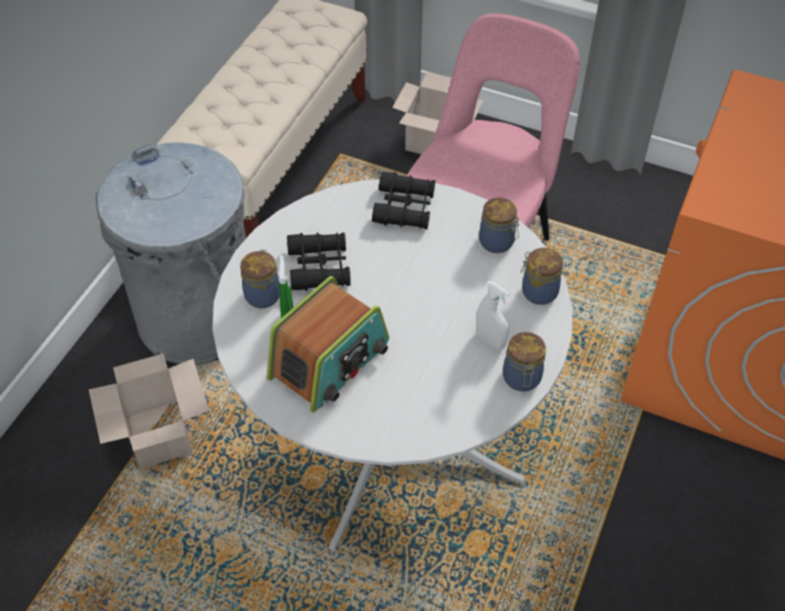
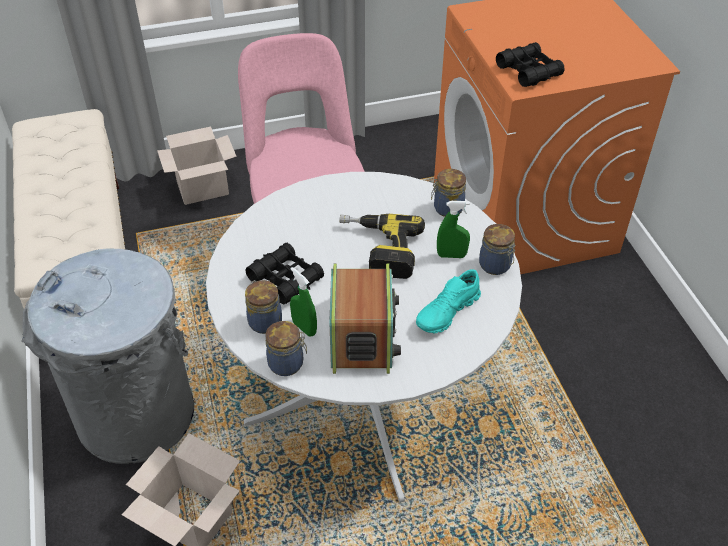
camera: 40 degrees left, 5 degrees down
black binoculars [372,172,435,230] -> black binoculars moved to [496,42,564,87]
white spray bottle [476,281,510,350] -> green spray bottle [437,201,470,258]
jar [479,197,520,253] -> jar moved to [265,321,307,376]
none -> power drill [339,214,425,279]
none -> turquoise shoe [416,269,481,334]

